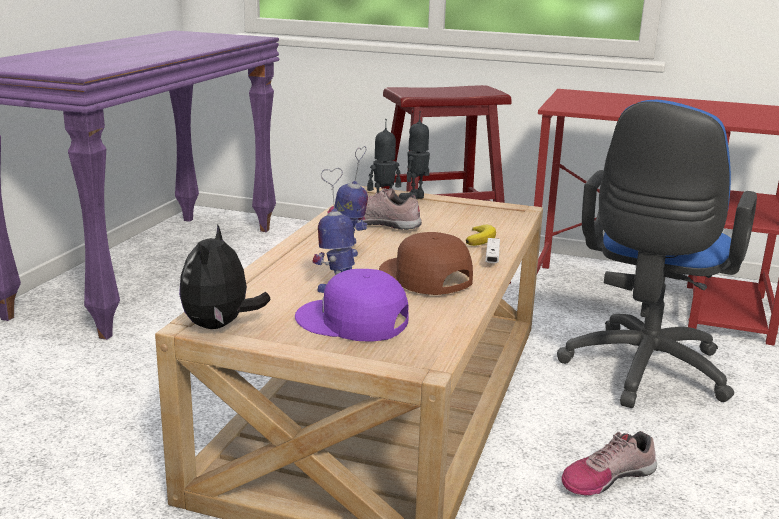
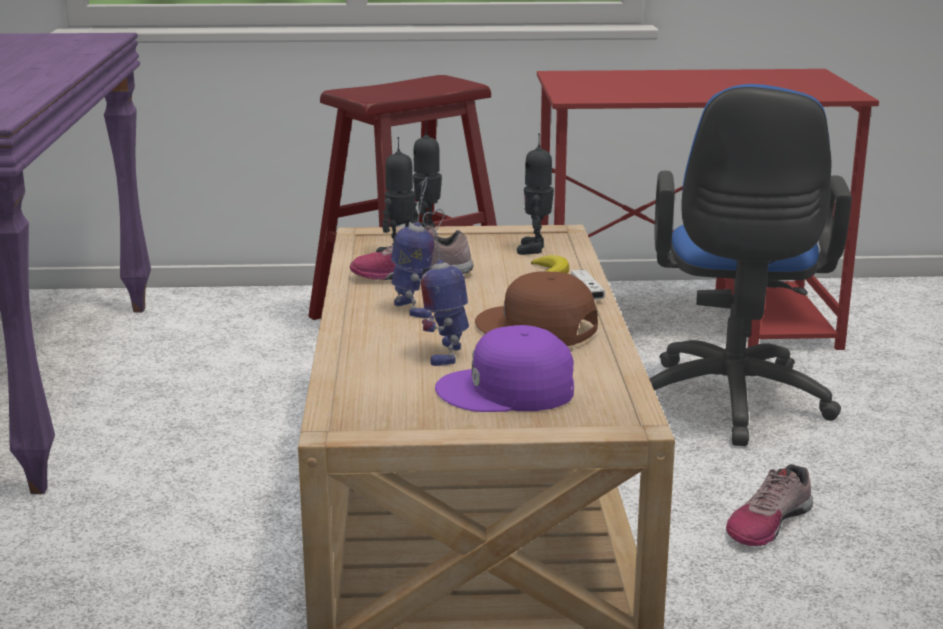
camera: 20 degrees left, 0 degrees up
plush toy [179,224,271,329] -> none
none -> toy robot [517,133,554,255]

